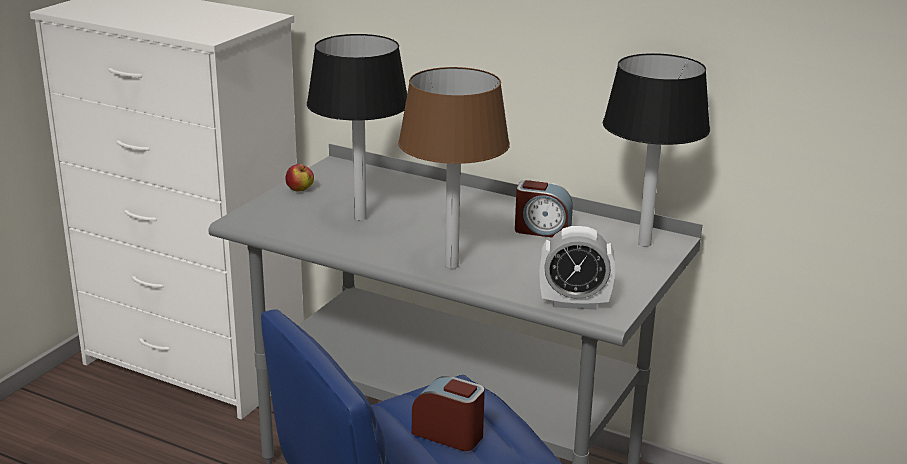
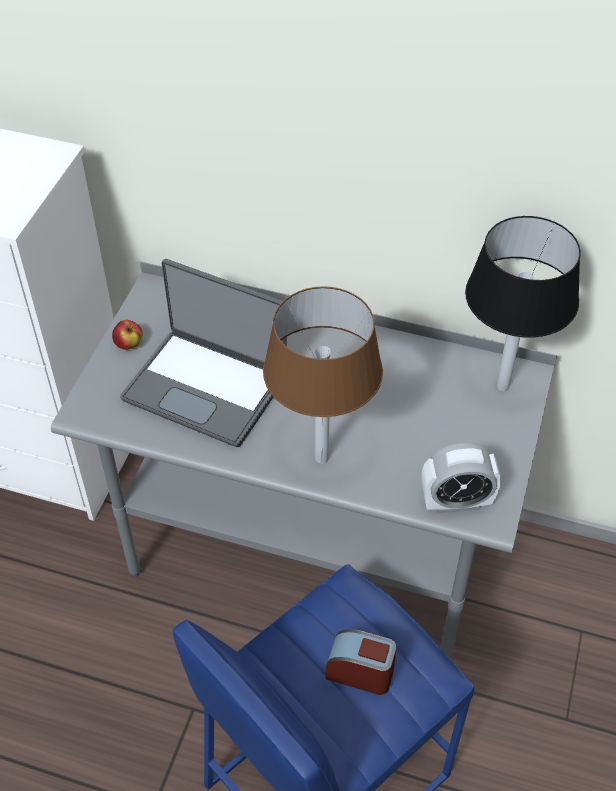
camera: 10 degrees left, 25 degrees up
black table lamp [307,34,407,220] -> laptop [120,259,287,447]
alarm clock [515,180,573,237] -> none

